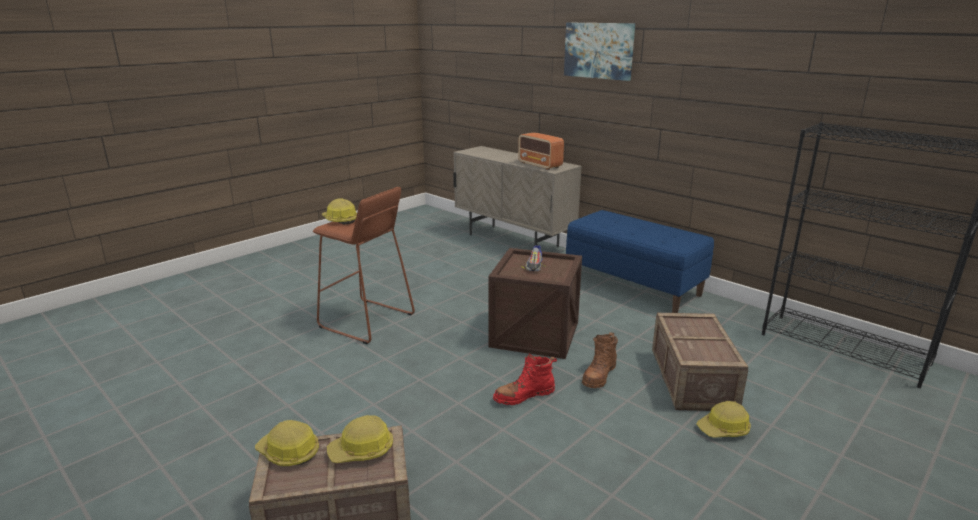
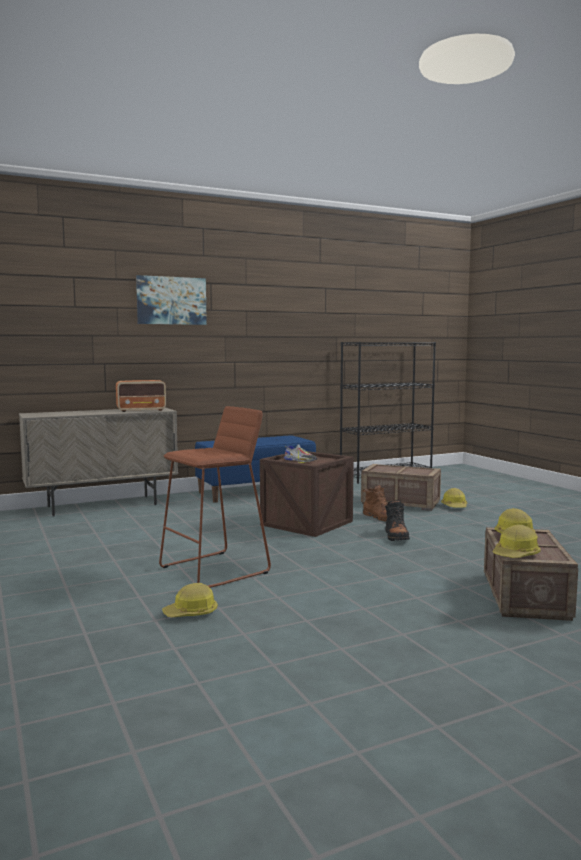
camera: 70 degrees left, 15 degrees down
hard hat [321,198,357,224] -> hard hat moved to [162,583,218,617]
red boot [493,353,557,405] -> black boot [385,500,410,541]

